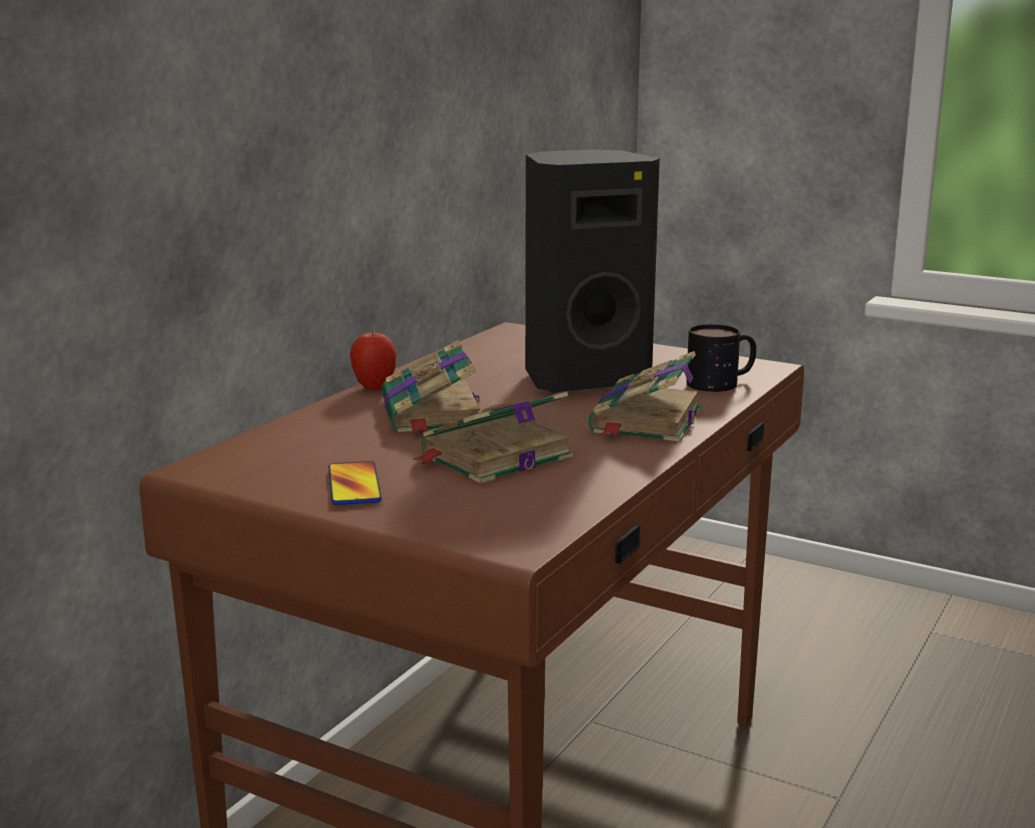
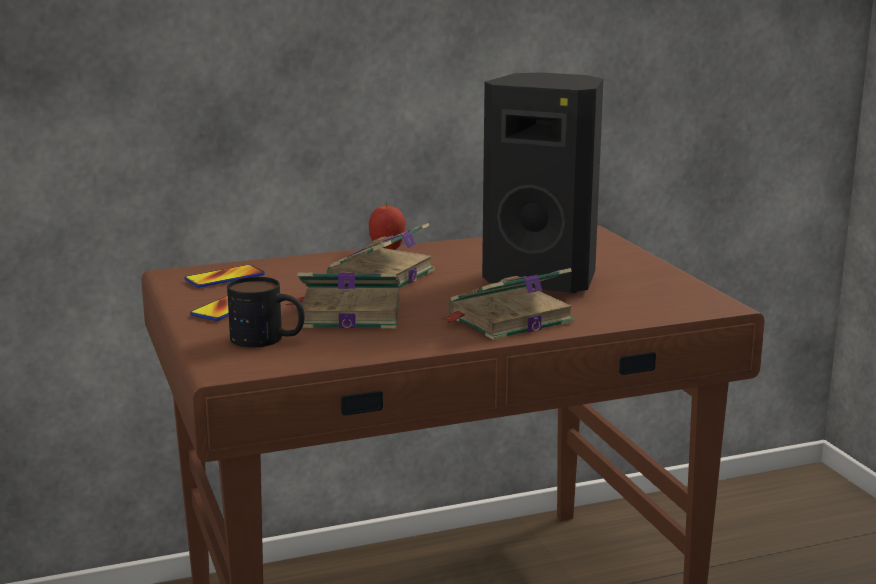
camera: 40 degrees right, 0 degrees up
mug [686,324,756,392] -> mug moved to [227,277,304,348]
none -> phone [185,265,265,288]

